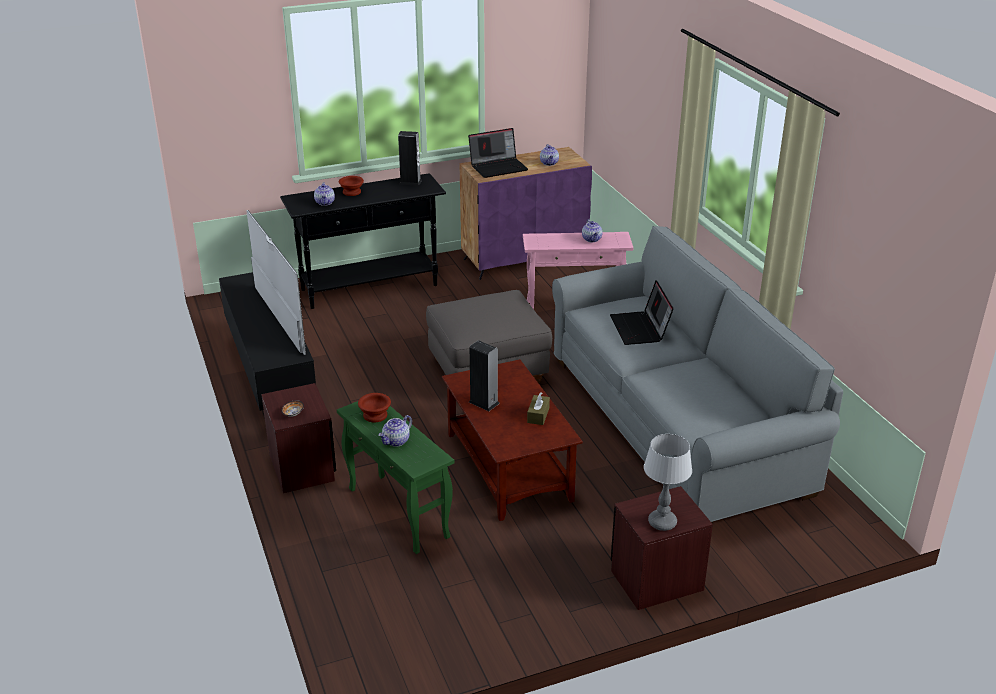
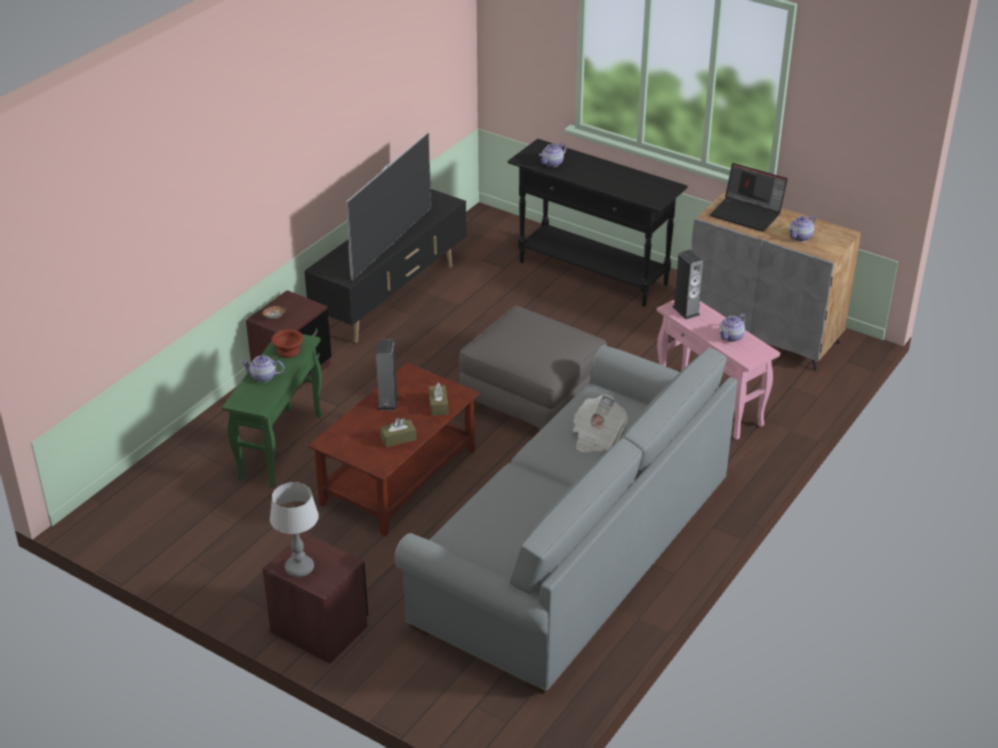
camera: 55 degrees right, 5 degrees up
brown bowl [339,176,364,196] -> none
speaker [398,131,422,186] -> speaker moved to [672,250,703,320]
purple cabinet [460,147,592,280] -> grey cabinet [692,190,861,371]
laptop [610,281,674,345] -> newspaper [573,395,628,452]
none -> brown tissue box [429,383,448,416]

